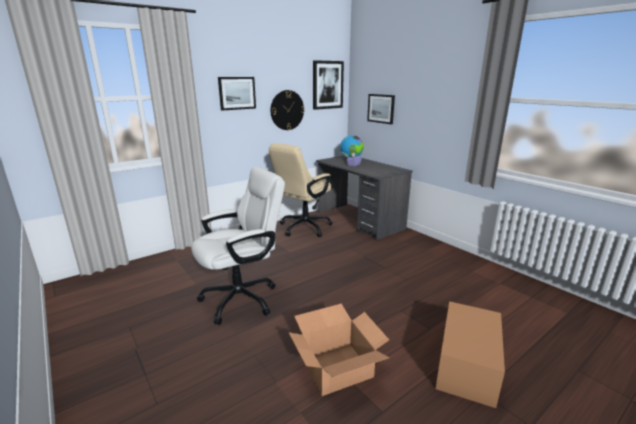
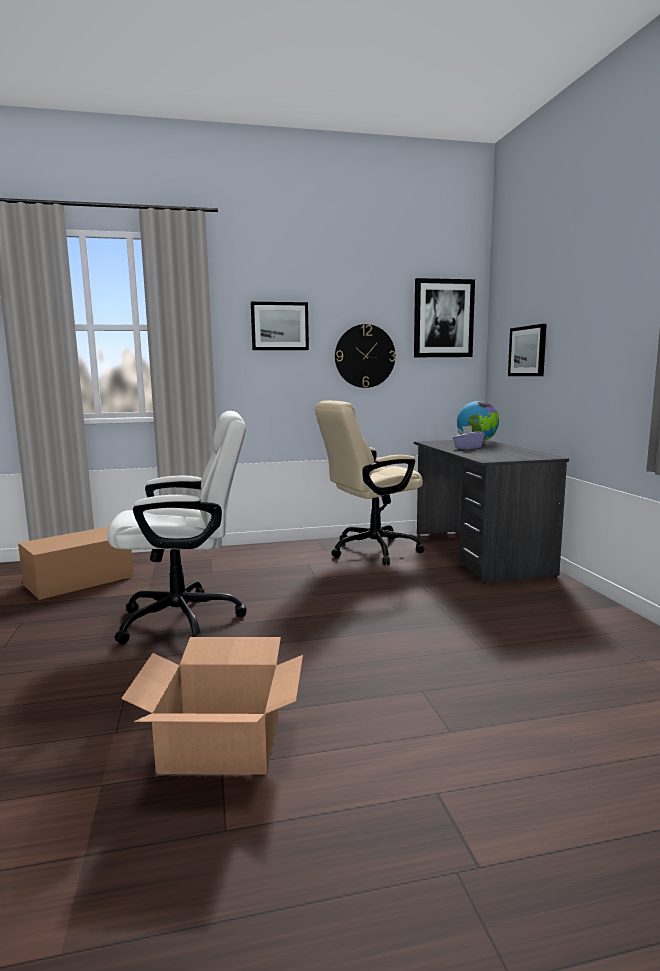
camera: 25 degrees right, 10 degrees down
cardboard box [436,301,505,408] -> cardboard box moved to [18,526,134,600]

